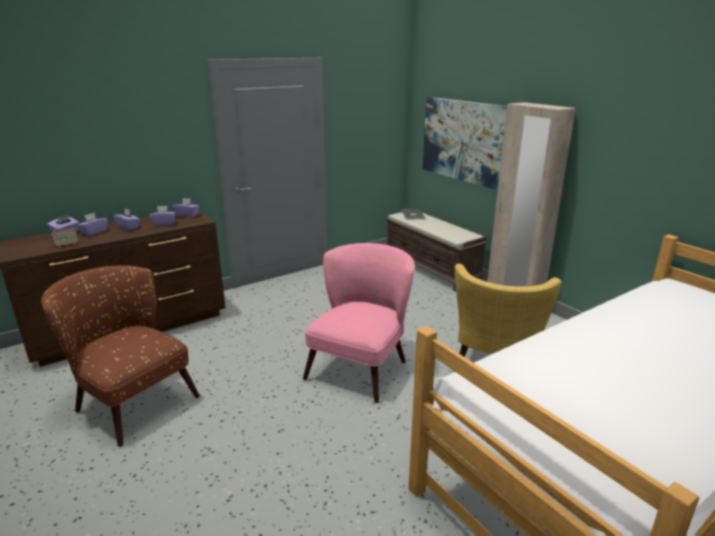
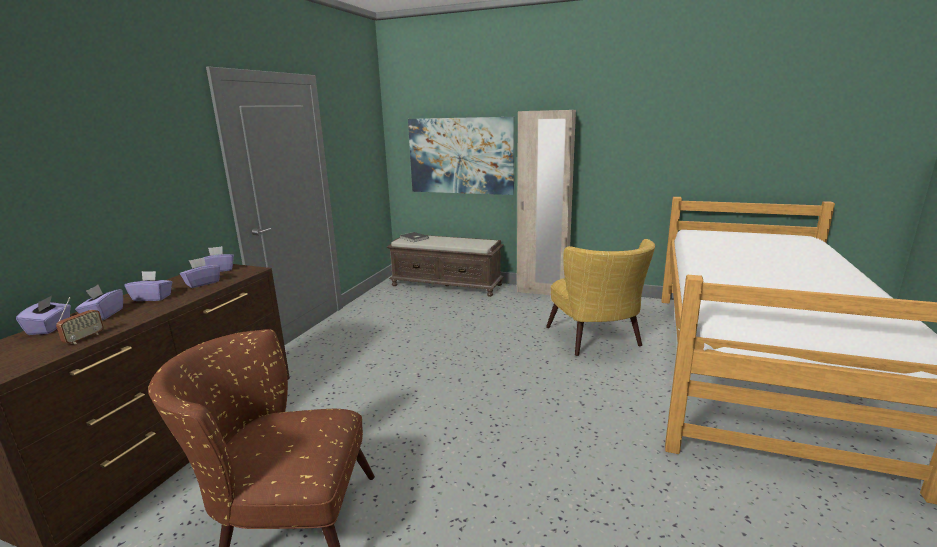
camera: 35 degrees left, 5 degrees down
pink armchair [303,243,415,403] -> none

